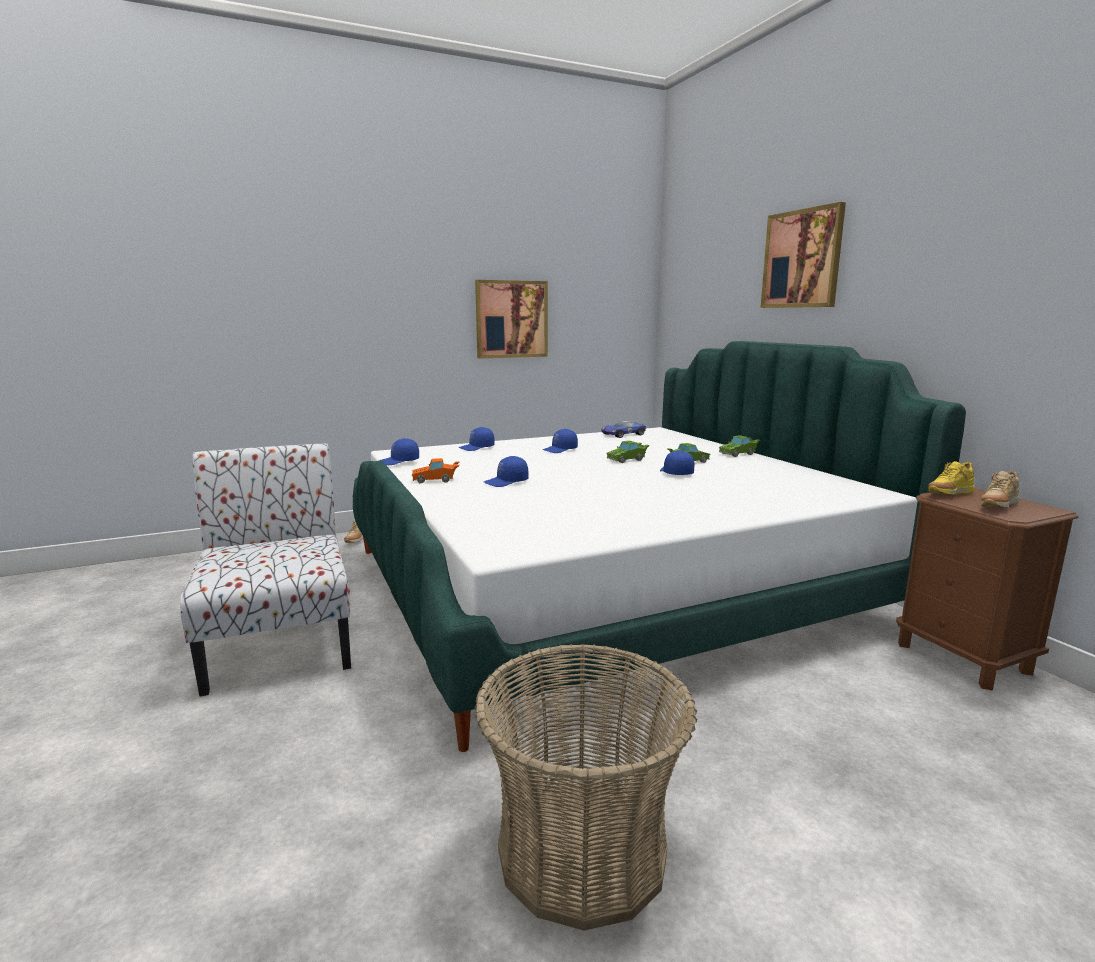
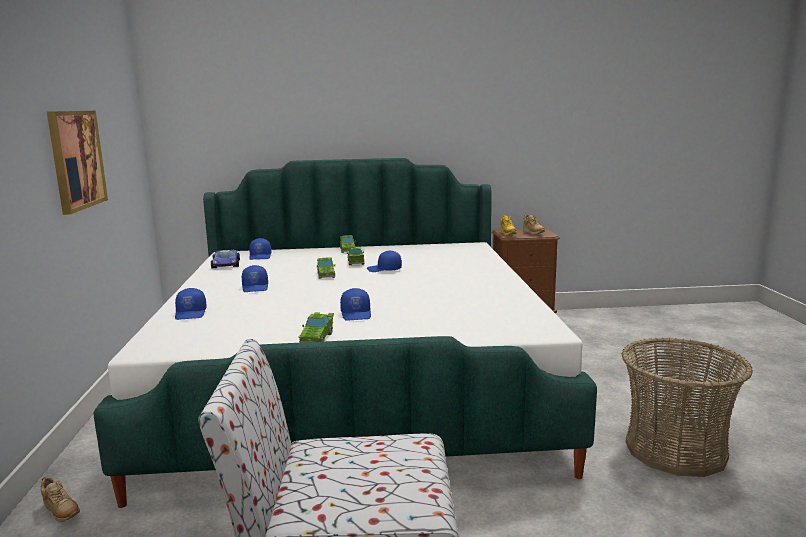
camera: 70 degrees left, 0 degrees up
blue cap [379,438,419,465] -> blue cap moved to [249,238,272,260]
orange toy car [412,458,460,483] -> green toy car [299,312,334,343]
picture [761,202,846,308] -> none

